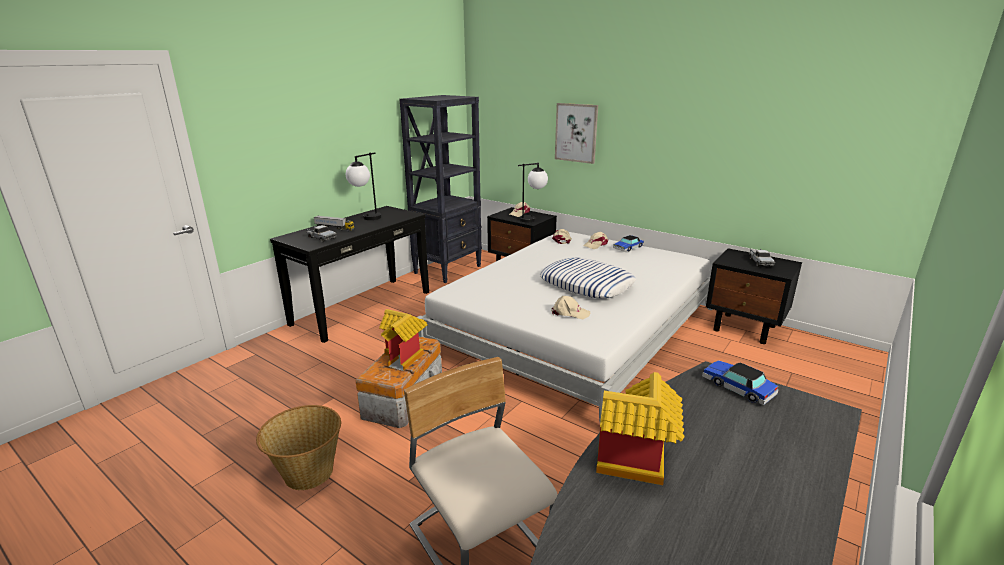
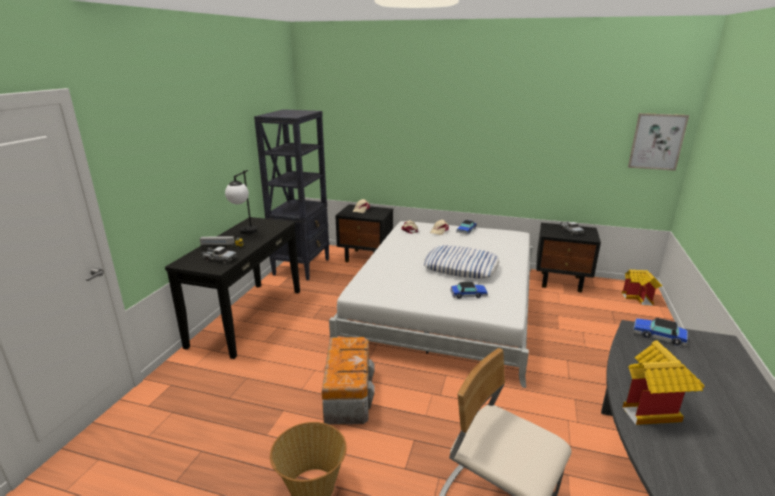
camera: 20 degrees left, 0 degrees up
toy house [379,309,427,371] -> toy house moved to [622,270,662,306]
table lamp [518,163,548,222] -> none
beige cap [551,296,590,319] -> toy car [450,282,488,299]
picture [555,103,598,164] -> picture moved to [628,113,689,171]

